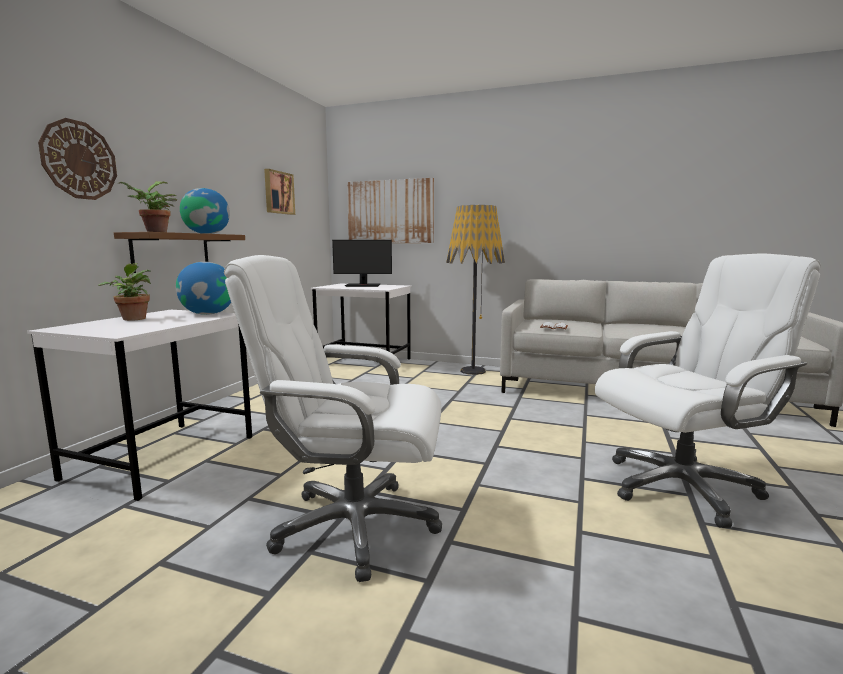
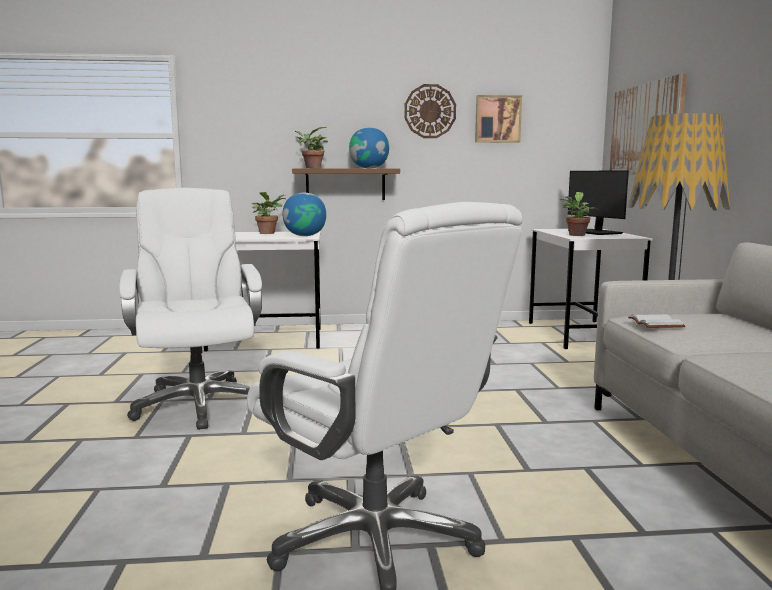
camera: 65 degrees right, 0 degrees up
wall clock [38,118,117,200] -> wall clock moved to [404,84,456,138]
none -> potted plant [560,192,599,236]

